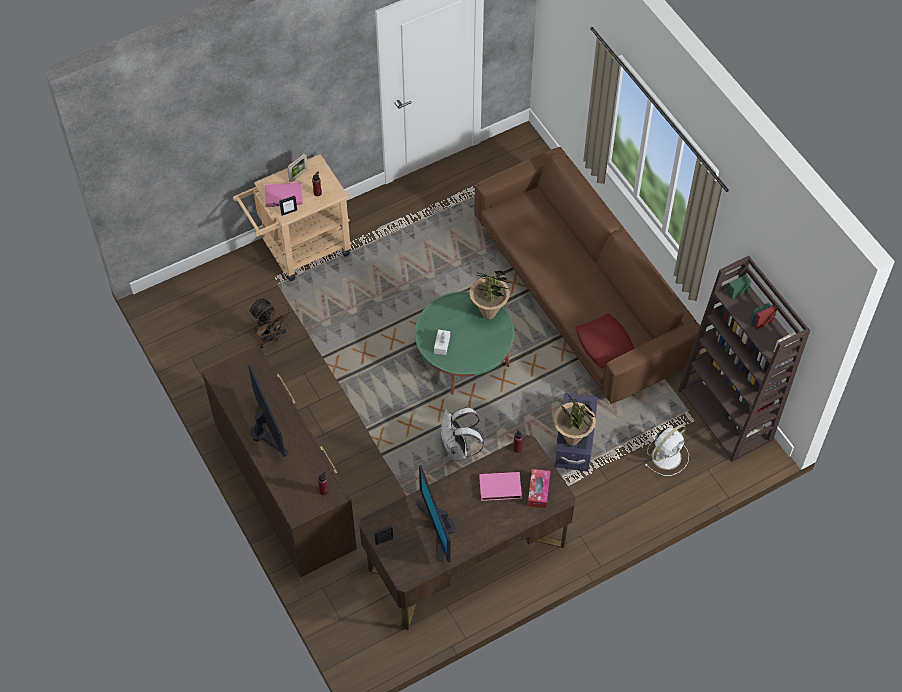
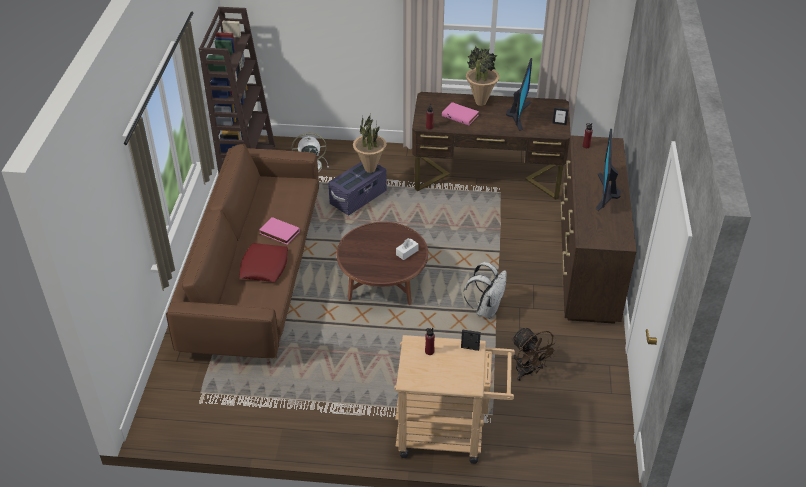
camera: 145 degrees left, 15 degrees down
brown fan [249,298,295,348] -> brown fan turned 150 degrees clockwise [511,327,559,381]
pink book [265,182,303,207] -> pink book moved to [259,217,300,244]
picture frame [287,153,308,182] -> none
green coffee table [415,291,514,394] -> brown coffee table [336,222,428,305]
white backpack [441,407,484,460] -> white backpack moved to [464,262,507,319]
potted plant [470,271,513,319] -> potted plant moved to [466,46,499,106]
tissue box [528,469,550,508] -> none
red pillow [576,313,634,368] -> red pillow moved to [239,243,288,282]

